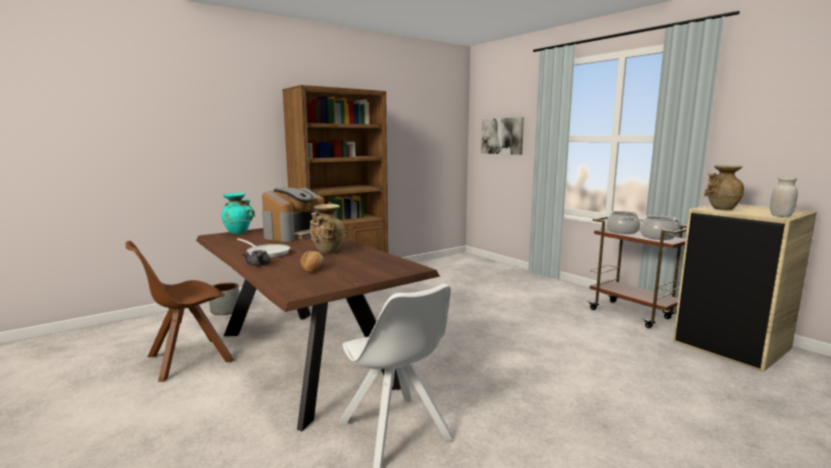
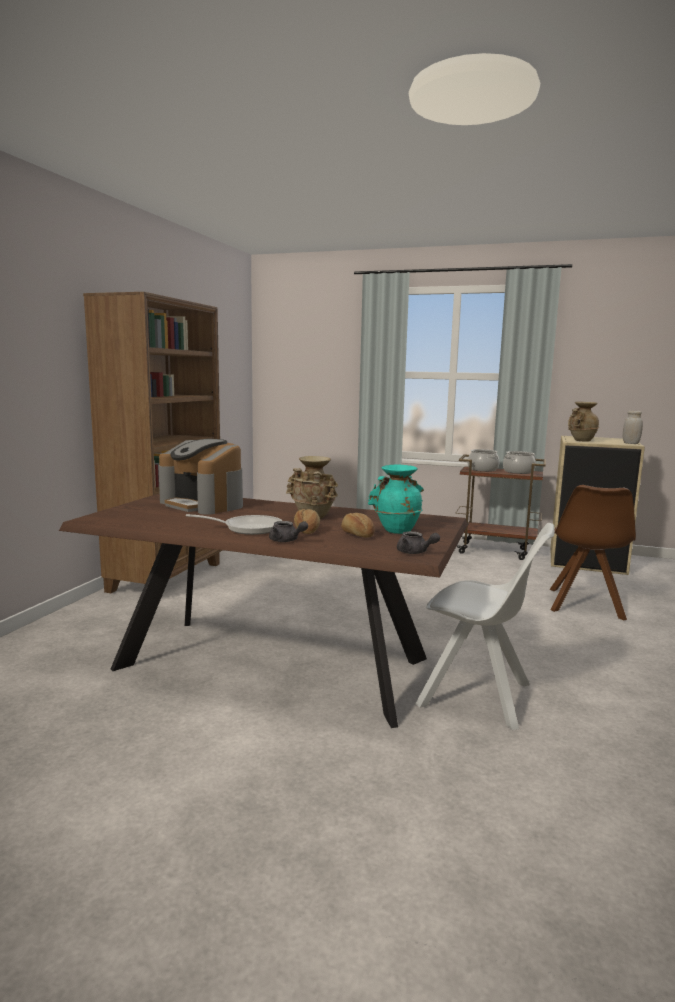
camera: 35 degrees left, 0 degrees up
brown chair [126,241,234,382] -> brown chair moved to [550,485,636,620]
grey planter [209,283,239,315] -> none
turquoise vase [221,193,255,234] -> turquoise vase moved to [368,465,424,534]
coffee machine [262,188,324,242] -> coffee machine turned 135 degrees clockwise [158,439,243,515]
picture [481,117,524,155] -> none
none -> bread [294,509,320,534]
none -> grey teapot [397,531,440,554]

